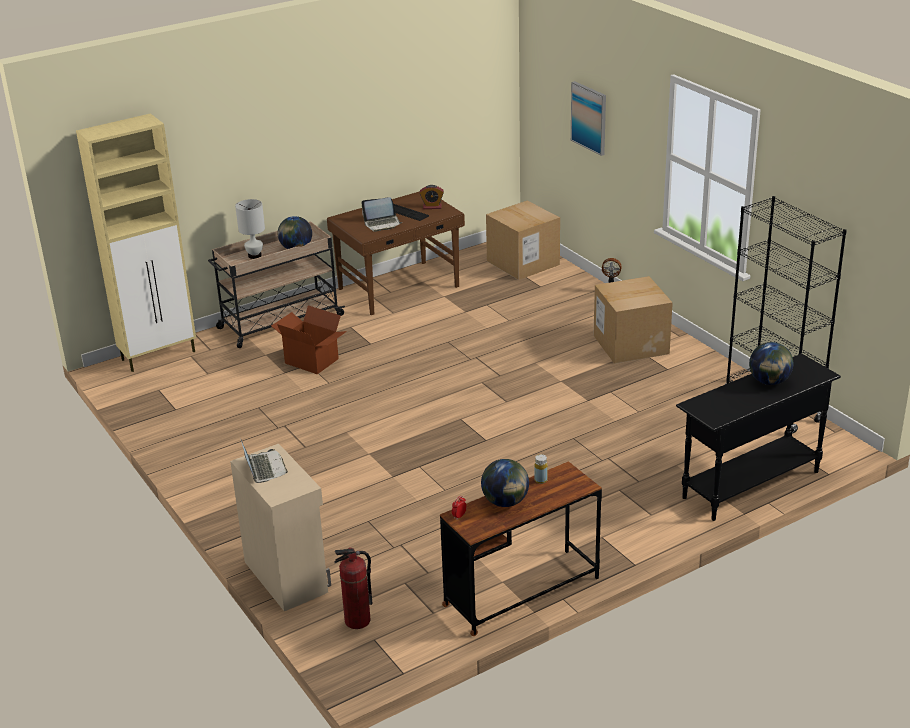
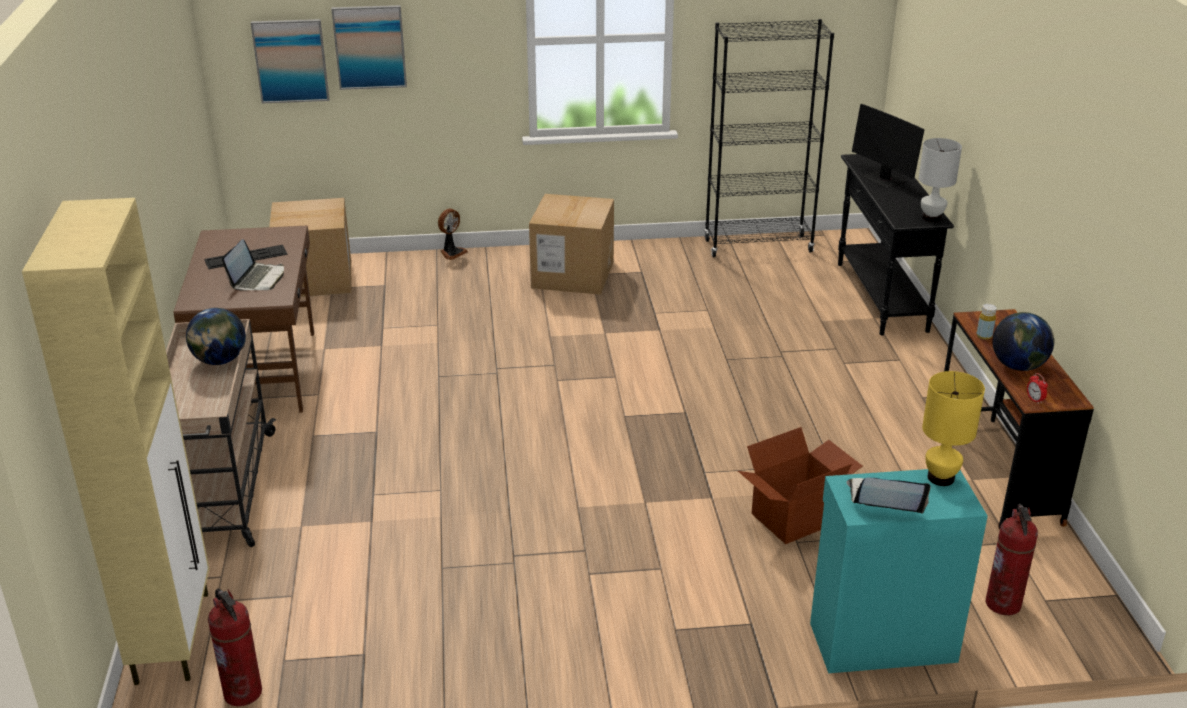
camera: 65 degrees left, 0 degrees up
beige cabinet [230,444,331,611] -> turquoise cabinet [810,469,988,673]
white table lamp [235,199,265,259] -> white table lamp moved to [919,138,962,222]
cardboard box [271,305,347,374] -> cardboard box moved to [738,427,863,544]
alarm clock [420,185,444,209] -> none
globe [749,342,793,385] -> monitor [852,104,925,188]
none -> fire extinguisher [208,589,262,706]
none -> picture [251,19,329,103]
none -> yellow table lamp [922,371,985,486]

